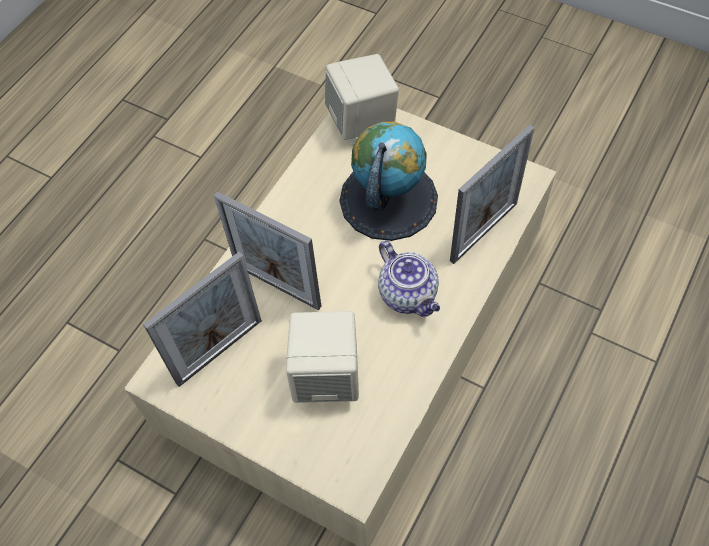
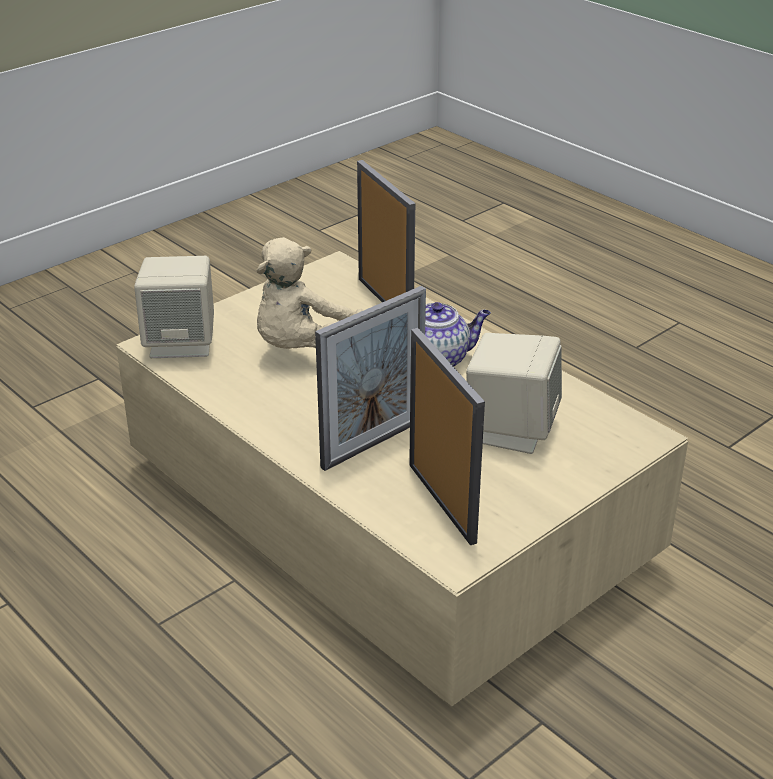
camera: 75 degrees left, 25 degrees down
globe [339,122,438,241] -> beige plush toy [256,237,364,349]

